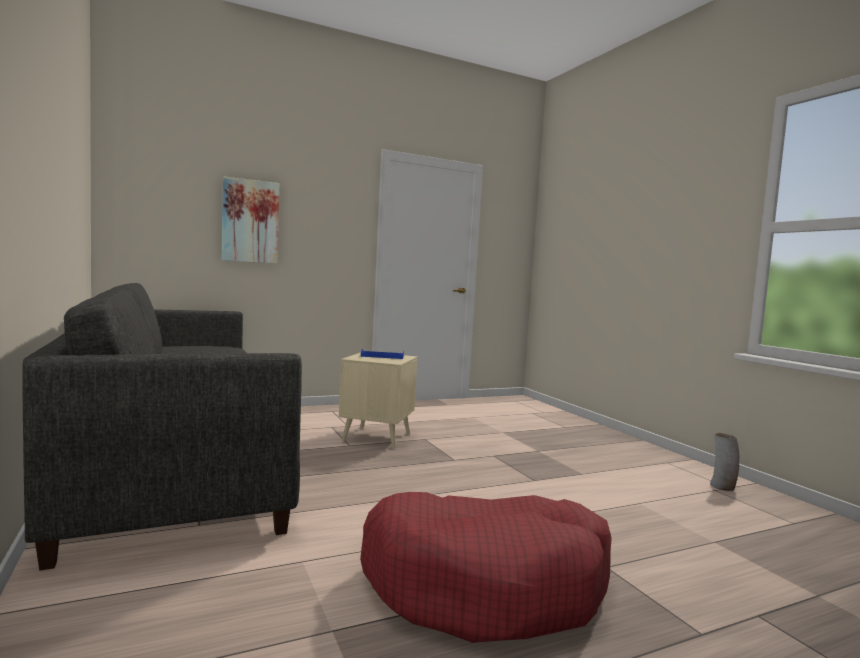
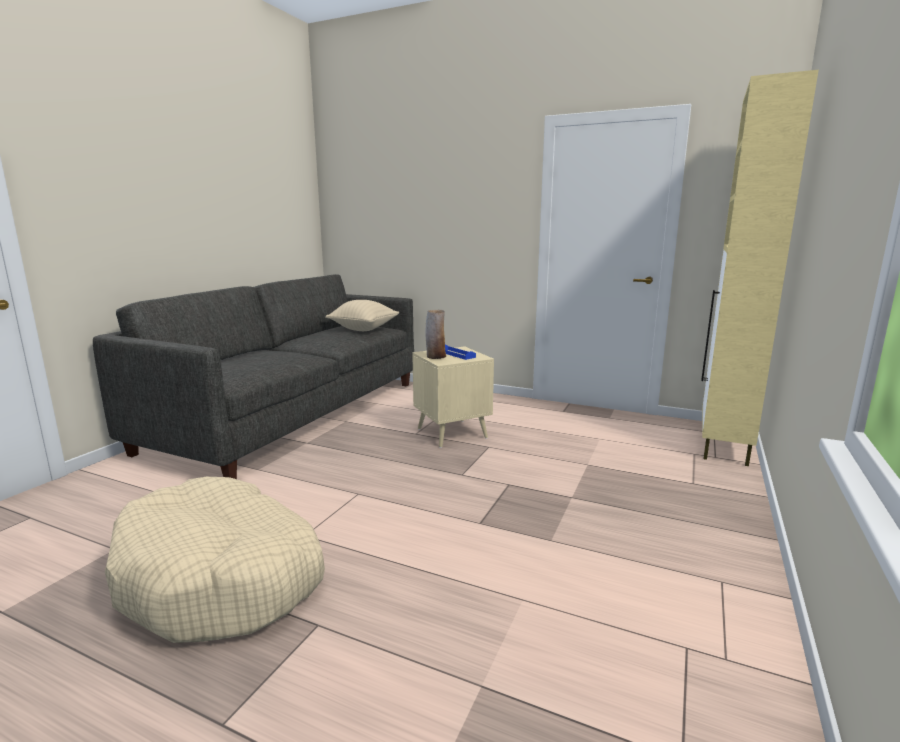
camera: 50 degrees right, 10 degrees up
picture [221,176,279,264] -> none
red dog bed [360,492,612,643] -> beige dog bed [105,477,325,643]
vase [710,433,740,491] -> vase moved to [425,310,446,359]
none -> beige pillow [326,300,399,331]
none -> beige cabinet [702,70,819,466]

